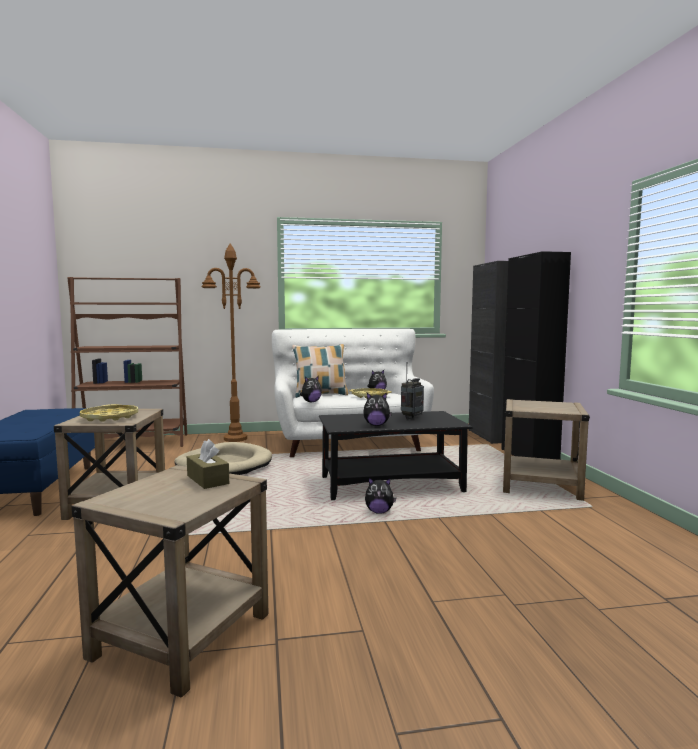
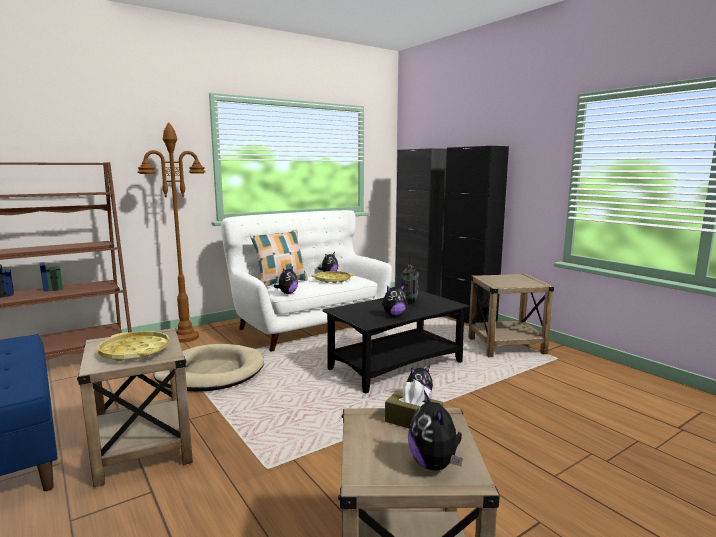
camera: 25 degrees left, 5 degrees up
none -> plush toy [408,391,463,470]

